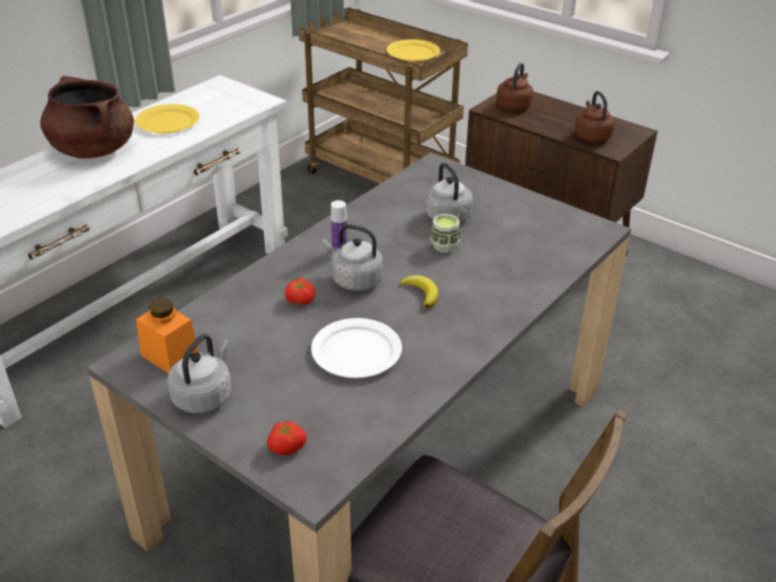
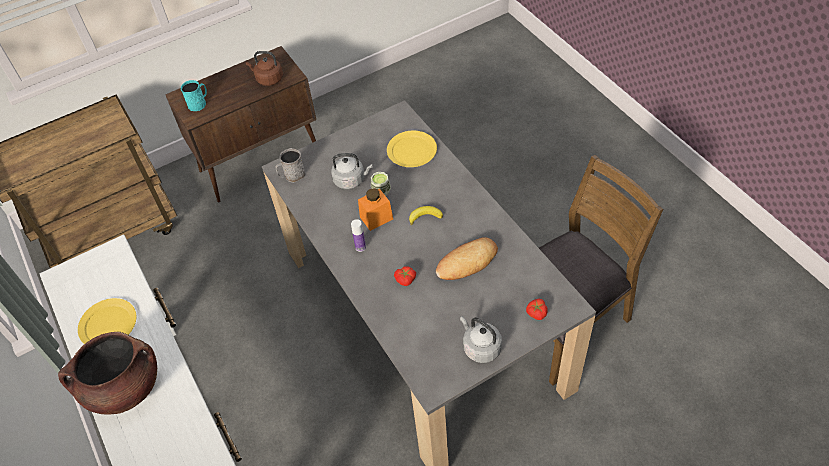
camera: 65 degrees left, 15 degrees up
orange jar [136,298,198,373] -> orange jar moved to [358,188,393,231]
white plate [311,318,402,378] -> bread [436,237,498,280]
grey kettle [322,224,383,291] -> none
yellow plate [387,39,440,62] -> yellow plate moved to [387,131,437,167]
brown kettle [496,63,533,111] -> turquoise mug [181,80,207,111]
none -> grey mug [276,148,305,183]

